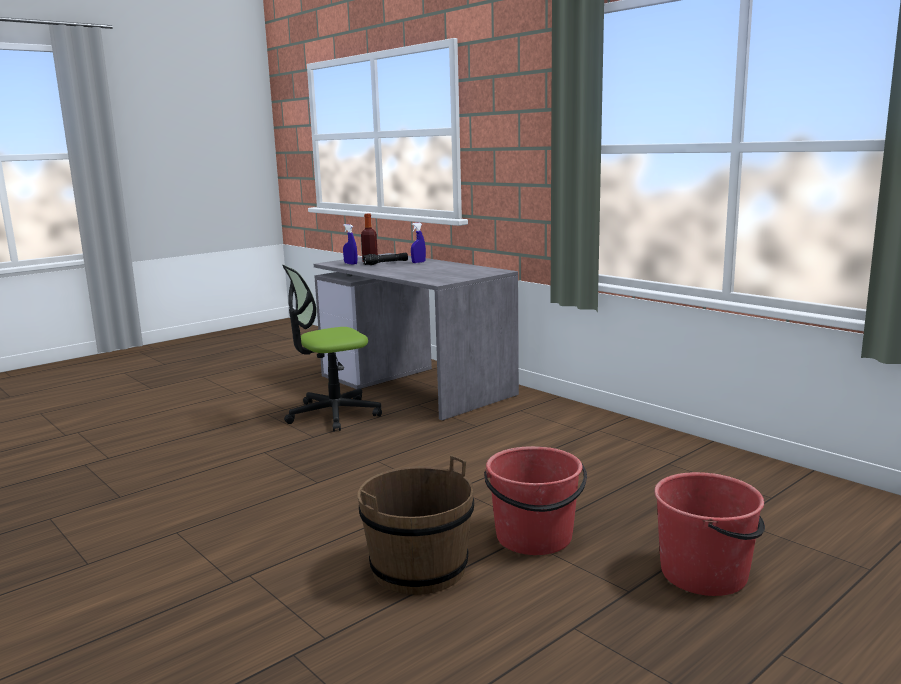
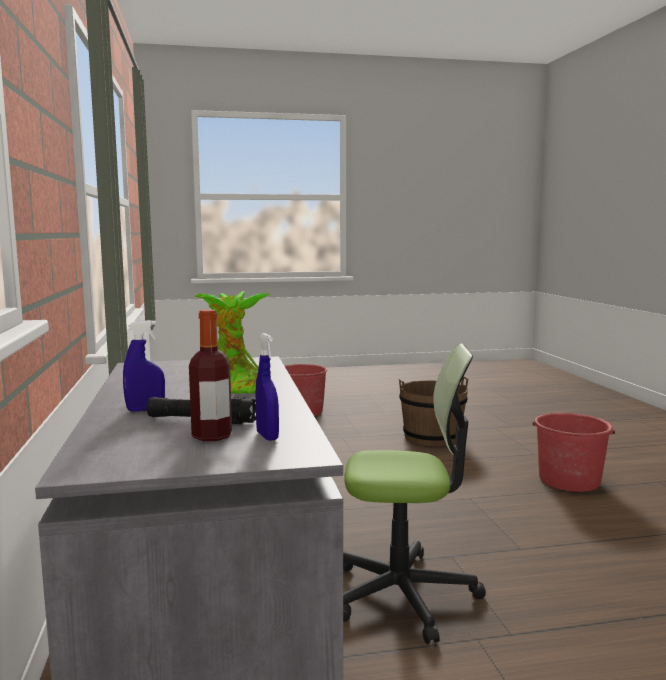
camera: 150 degrees left, 5 degrees down
red bucket [484,446,587,555] -> red bucket moved to [533,413,615,492]
none -> potted plant [195,291,273,394]

